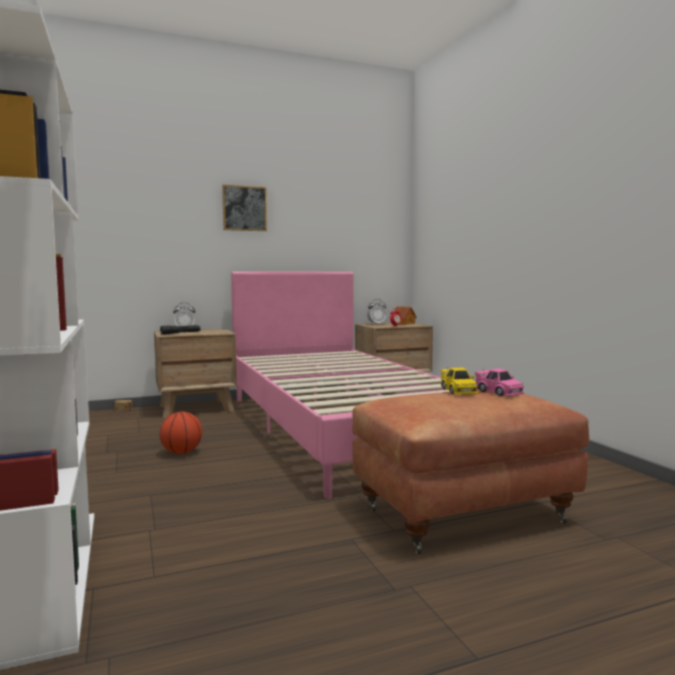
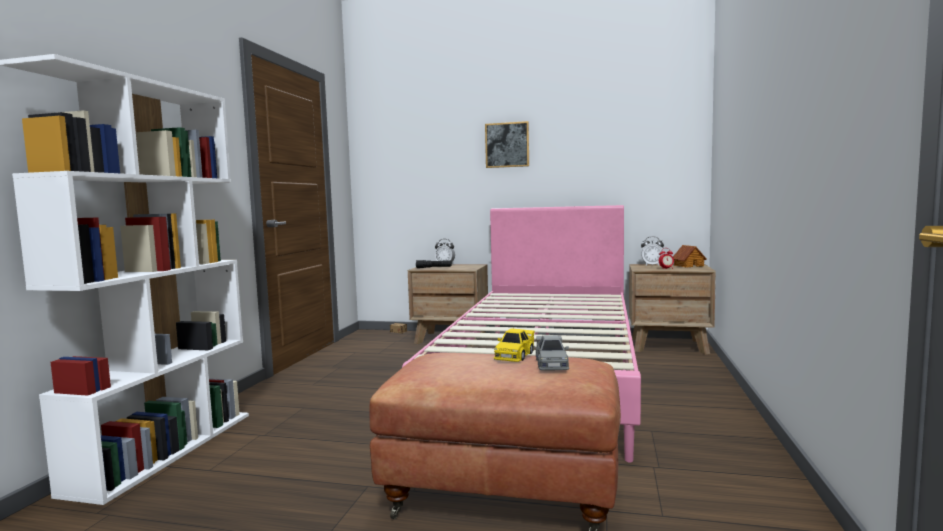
camera: 35 degrees right, 0 degrees up
basketball [160,411,202,454] -> none
pink toy car [475,369,524,396] -> grey toy car [536,335,569,370]

